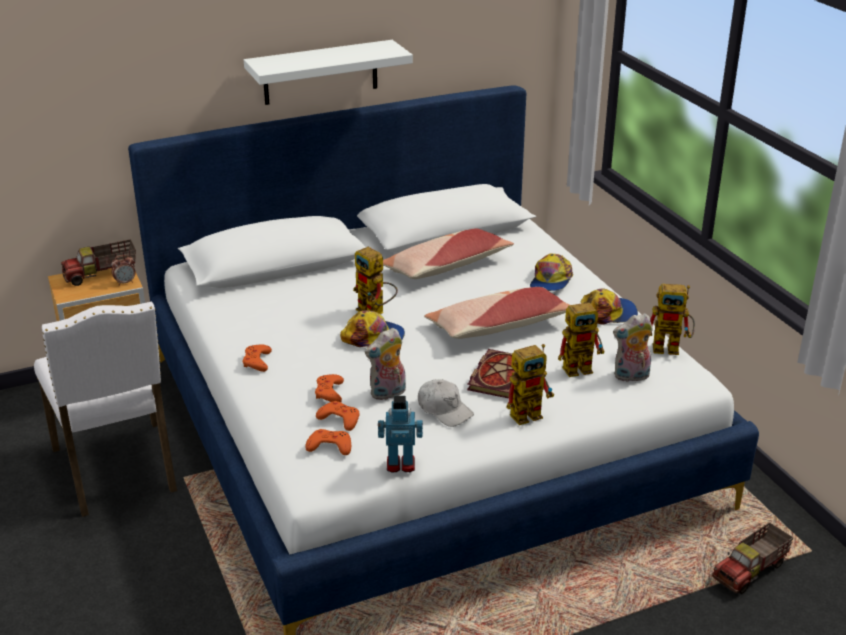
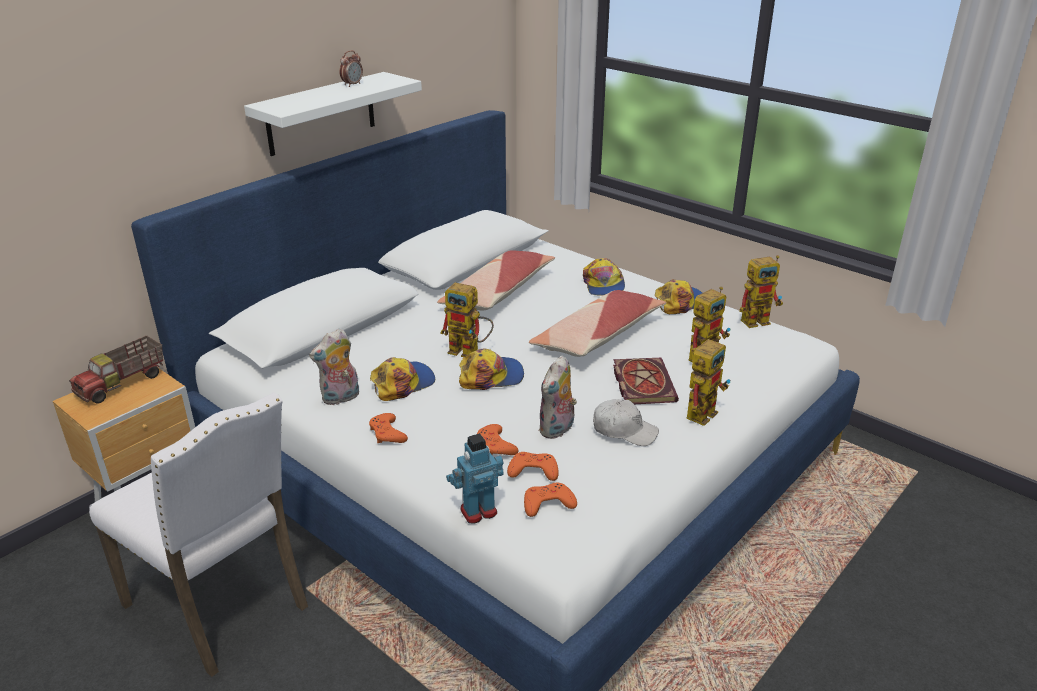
camera: 25 degrees left, 0 degrees up
alarm clock [111,255,135,286] -> alarm clock moved to [339,50,363,87]
toy robot [378,396,423,473] -> toy robot moved to [446,433,504,524]
plush toy [613,313,653,382] -> plush toy moved to [309,329,359,406]
toy truck [712,522,793,594] -> none
none -> cap [370,357,435,401]

